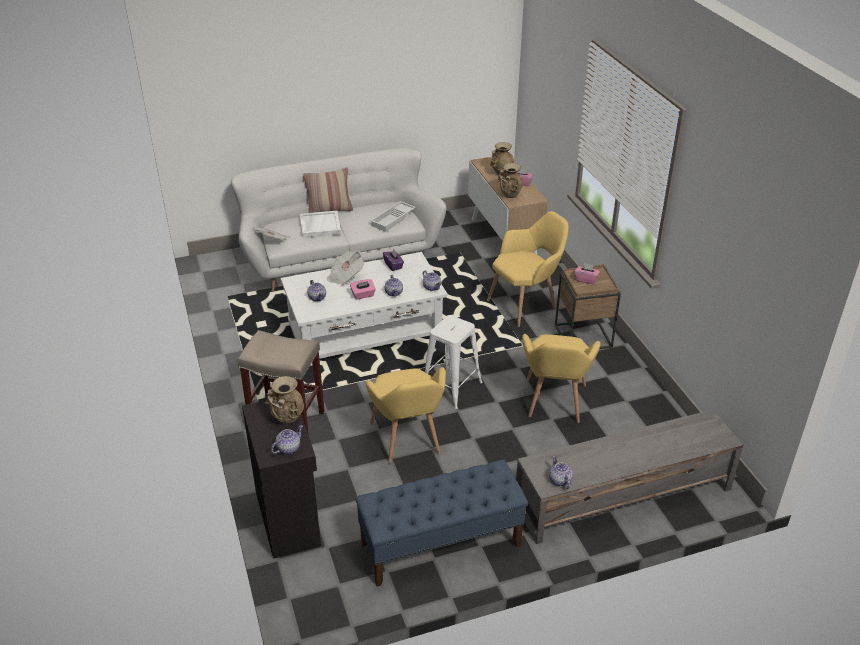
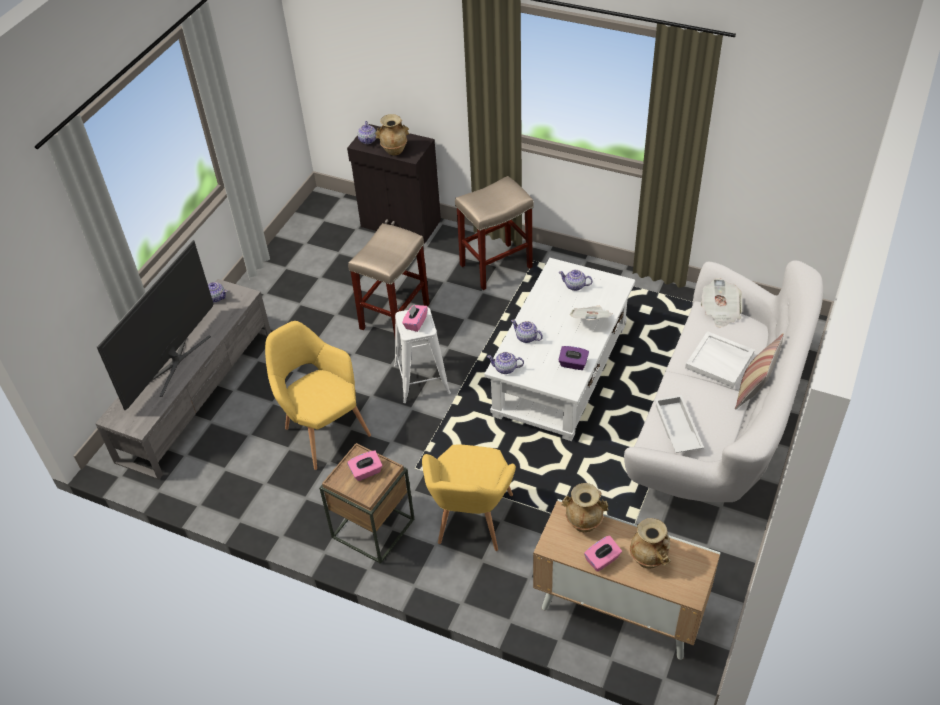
camera: 135 degrees right, 10 degrees up
pink tissue box [350,279,376,300] -> pink tissue box moved to [402,304,428,332]
blue bench [355,459,528,587] -> none
yellow armchair [365,367,446,464] -> beige stool [348,223,430,336]
none -> television [97,240,214,410]

